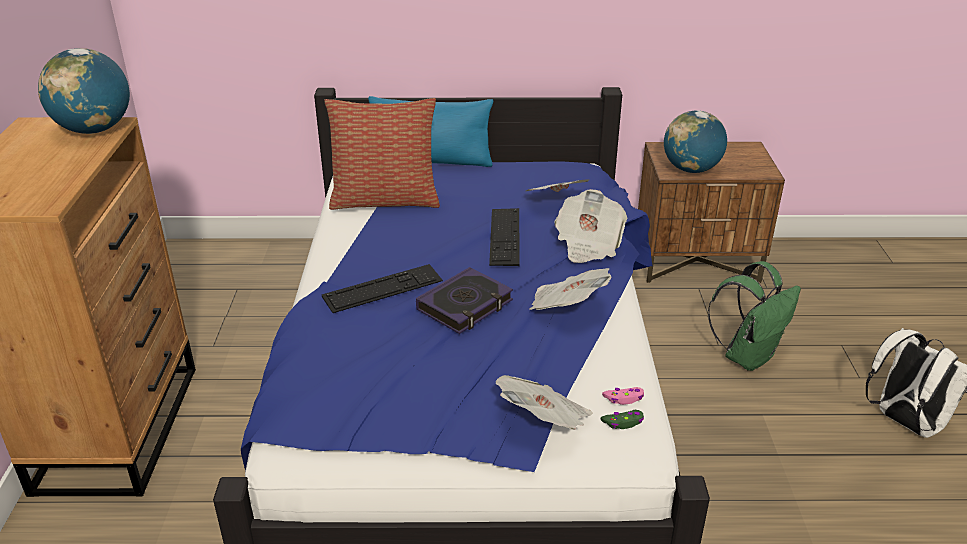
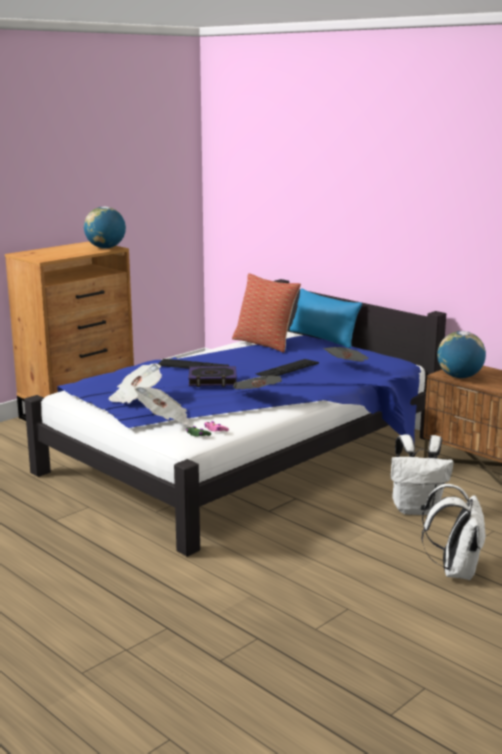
camera: 45 degrees right, 15 degrees down
newspaper [554,189,627,263] -> newspaper moved to [108,363,162,404]
green backpack [708,261,801,371] -> white backpack [391,434,453,515]

